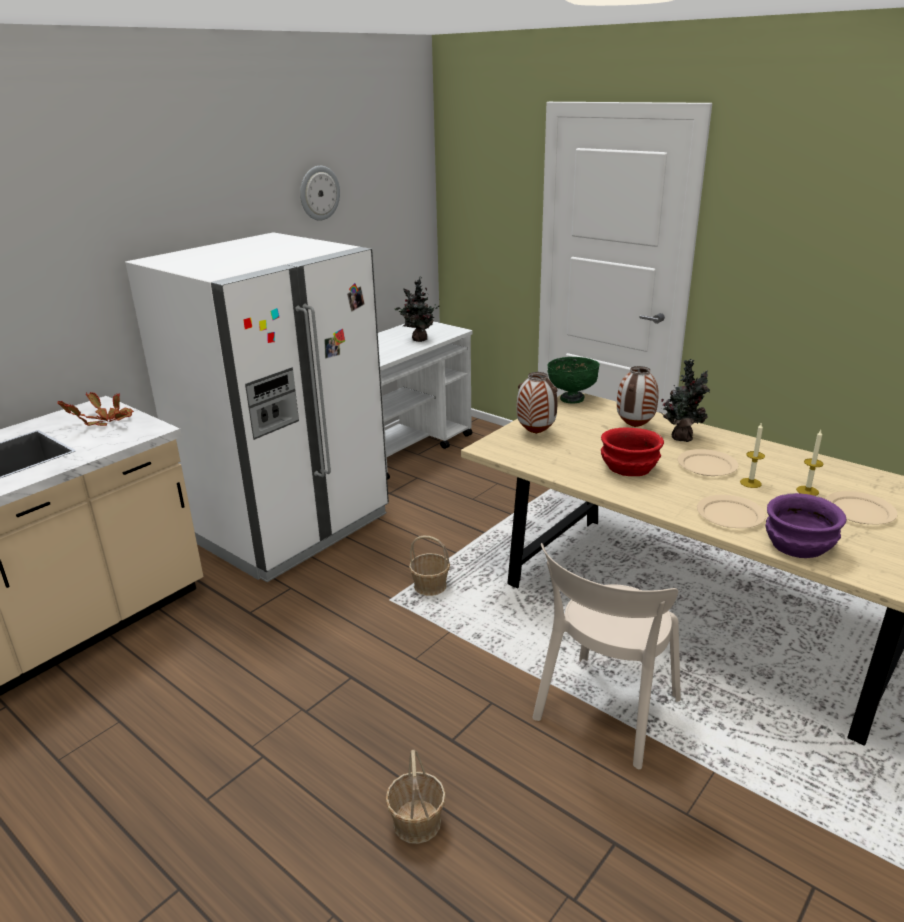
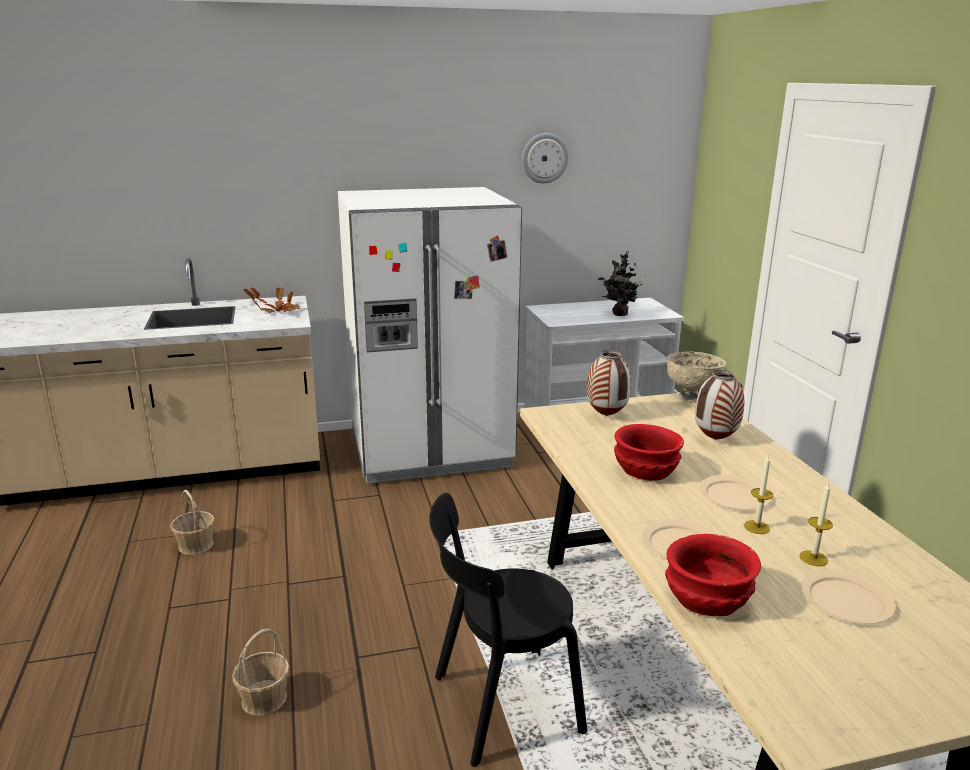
camera: 35 degrees right, 5 degrees down
basket [409,536,450,596] -> basket moved to [170,490,215,555]
beige chair [532,543,681,769] -> black chair [429,493,587,767]
green bowl [547,357,600,404] -> beige bowl [667,352,726,403]
potted plant [660,359,710,442] -> none
purple bowl [765,493,847,558] -> red bowl [665,534,761,616]

